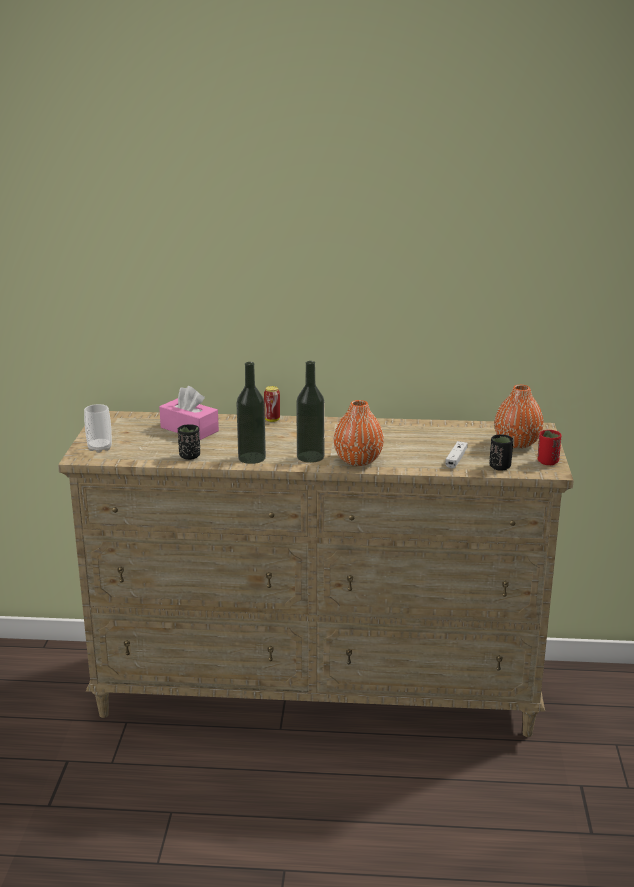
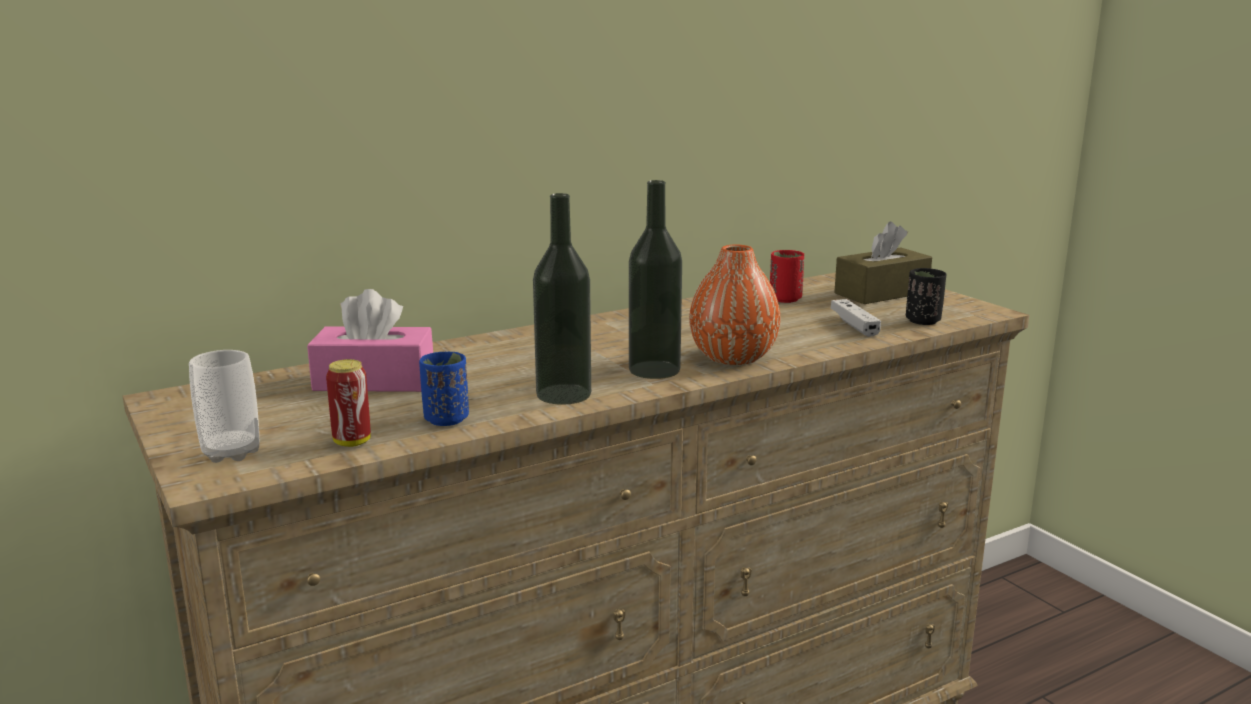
camera: 35 degrees left, 5 degrees down
black cup [178,425,200,460] -> blue cup [419,351,469,426]
can [264,386,280,422] -> can moved to [326,359,371,447]
orange vase [495,385,544,448] -> brown tissue box [834,222,932,304]
red cup [538,430,561,465] -> red cup moved to [770,250,804,303]

